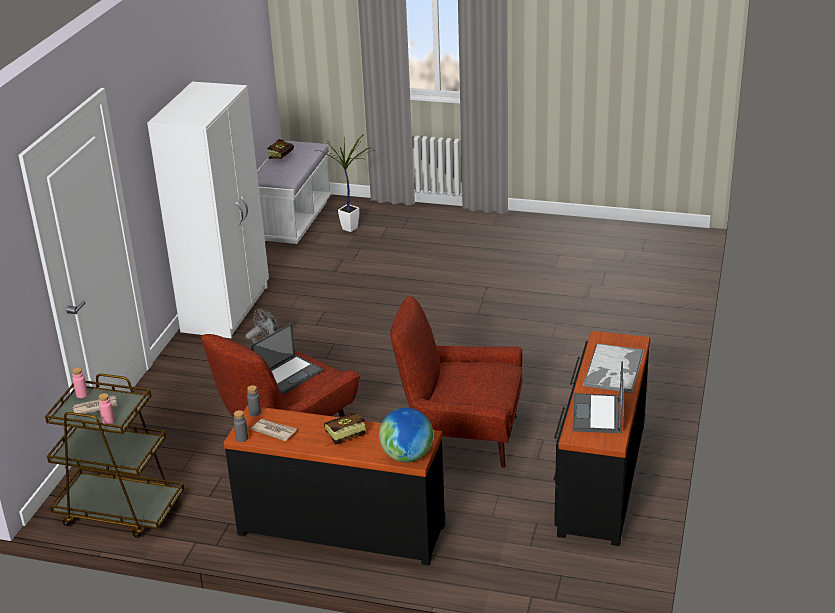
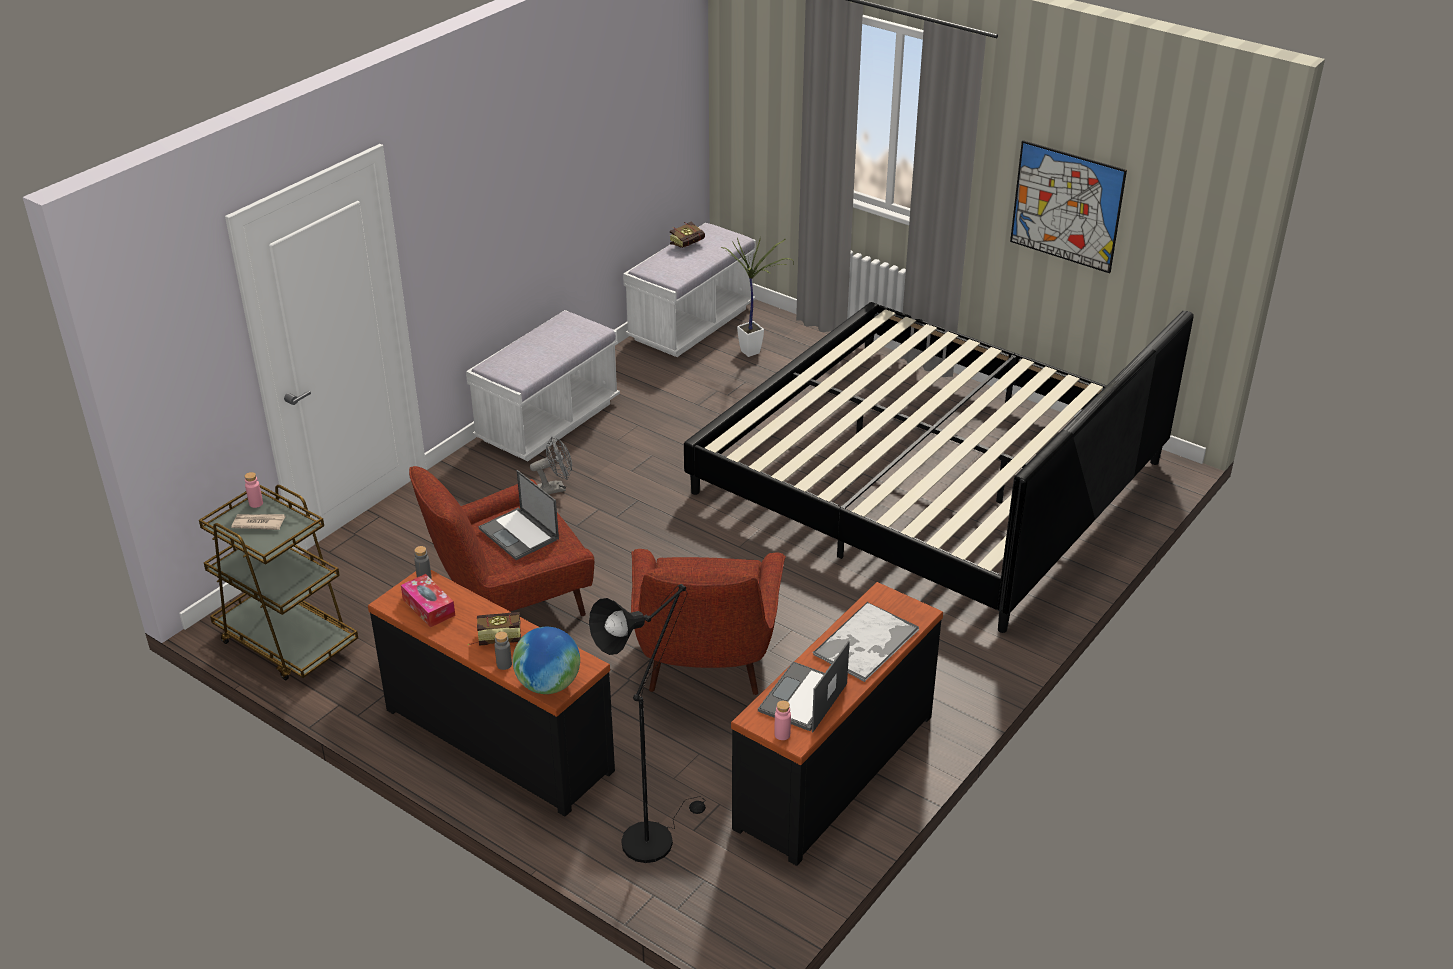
camera: 20 degrees right, 5 degrees up
pink bottle [98,393,115,424] -> pink bottle moved to [774,701,791,740]
white wardrobe [147,82,269,338] -> white bench [466,310,620,461]
grey bottle [234,410,248,442] -> grey bottle moved to [495,631,512,670]
laptop [251,323,323,395] -> laptop turned 75 degrees clockwise [478,470,559,560]
newspaper [251,419,297,441] -> tissue box [401,574,455,627]
red armchair [390,296,523,468] -> red armchair turned 120 degrees counterclockwise [631,549,786,695]
none -> black floor lamp [589,584,706,863]
none -> bed [684,302,1194,633]
none -> picture [1010,140,1127,273]

